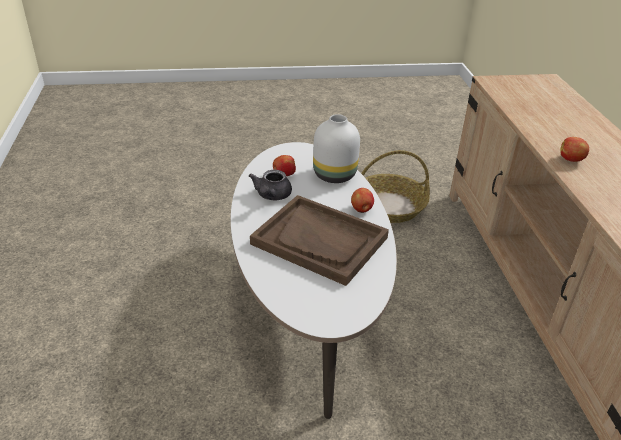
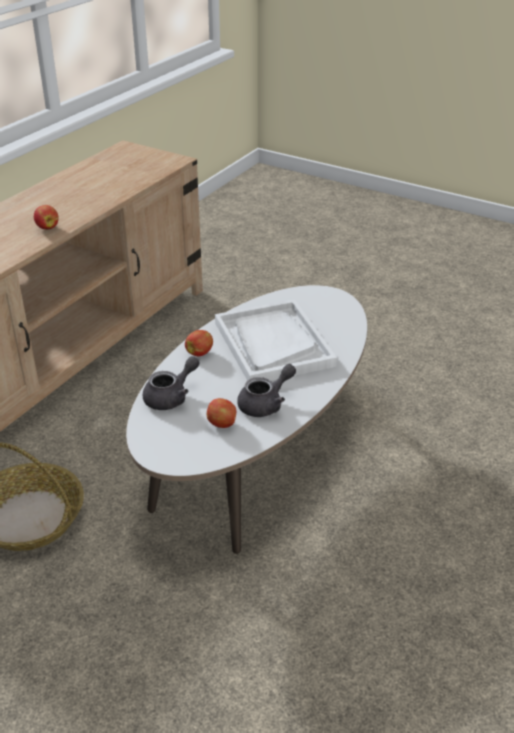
camera: 140 degrees left, 0 degrees up
brown tray [250,195,389,286] -> white tray [215,299,337,381]
white vase [313,114,360,183] -> grey teapot [143,356,200,410]

